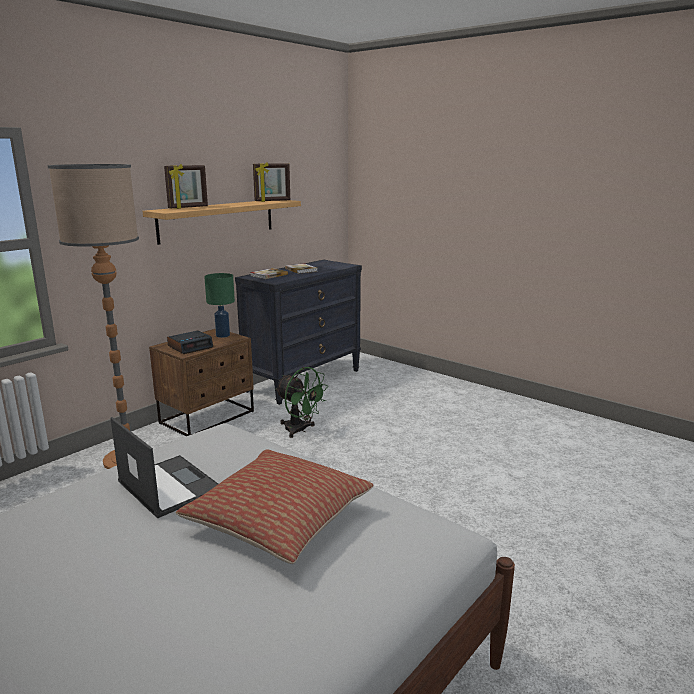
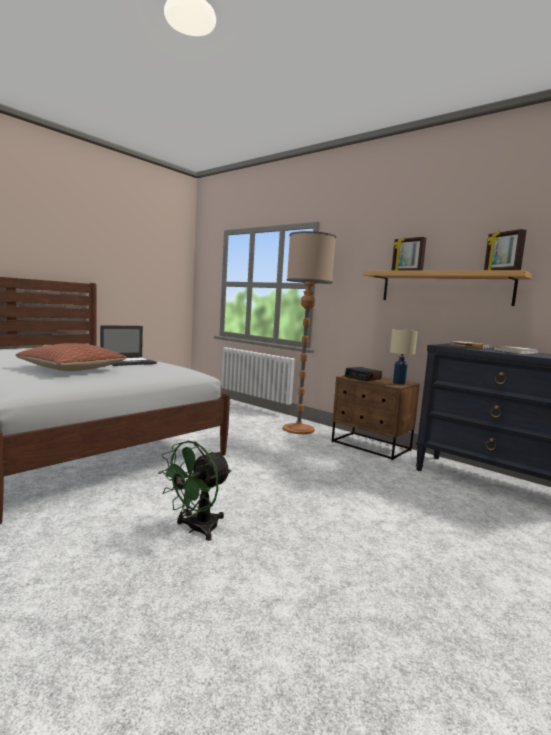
camera: 90 degrees right, 10 degrees down
green table lamp [204,273,235,338] -> beige table lamp [390,329,418,385]
green fan [275,367,328,438] -> green fan moved to [158,441,232,541]

